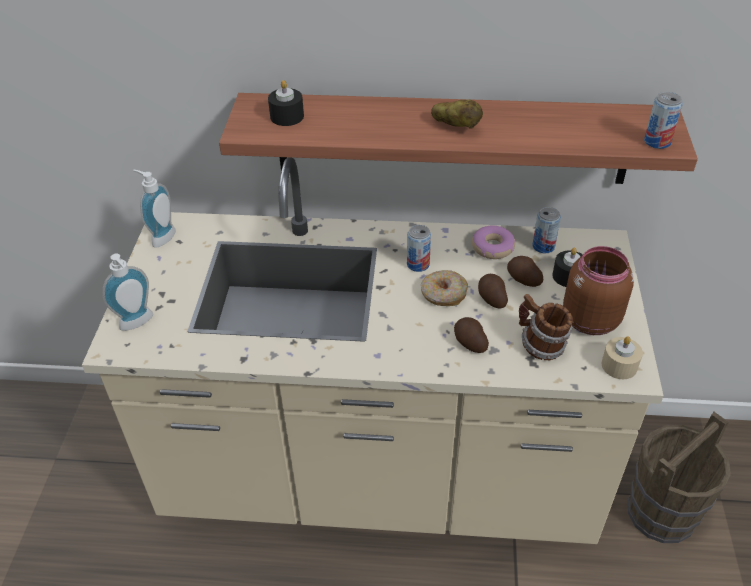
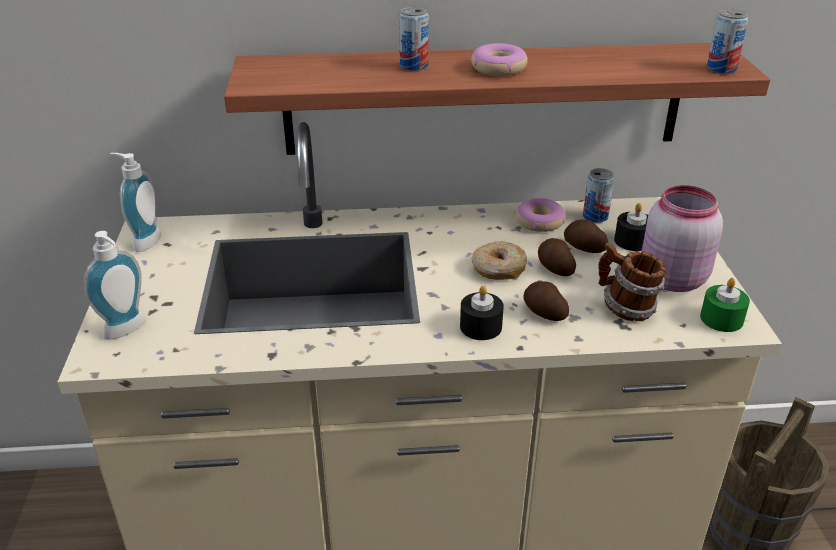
camera: 10 degrees left, 10 degrees down
black candle [268,80,304,126] -> black candle moved to [460,285,504,340]
can [407,225,431,272] -> can moved to [399,7,429,71]
potato [431,100,483,129] -> donut [471,43,528,76]
brown jar [563,246,634,335] -> pink jar [642,185,723,292]
beige candle [601,337,643,379] -> green candle [700,278,750,332]

